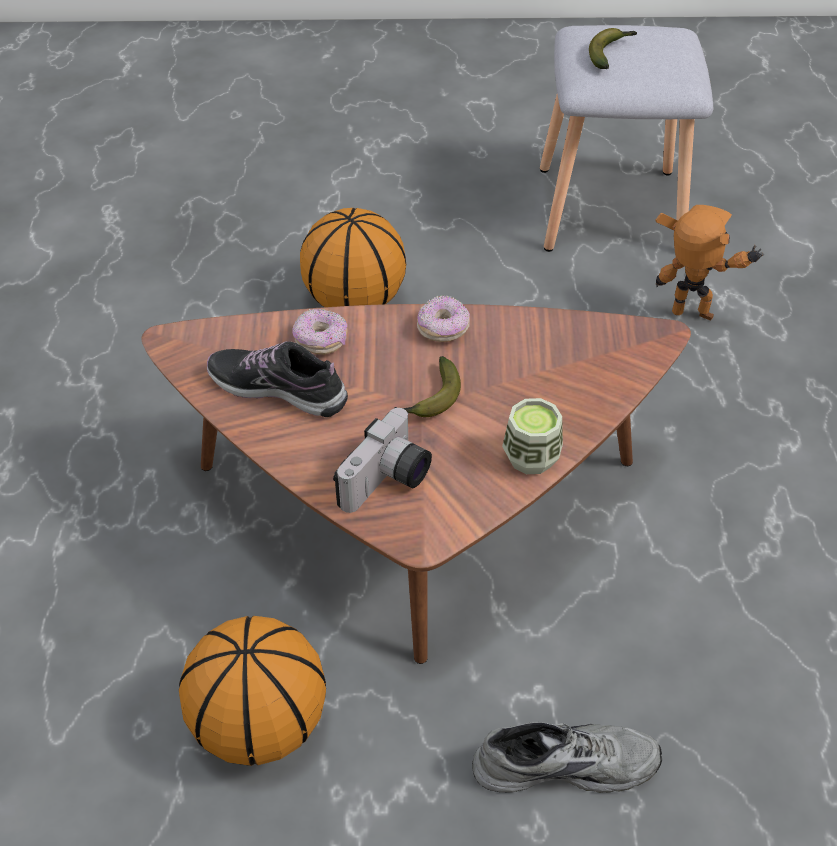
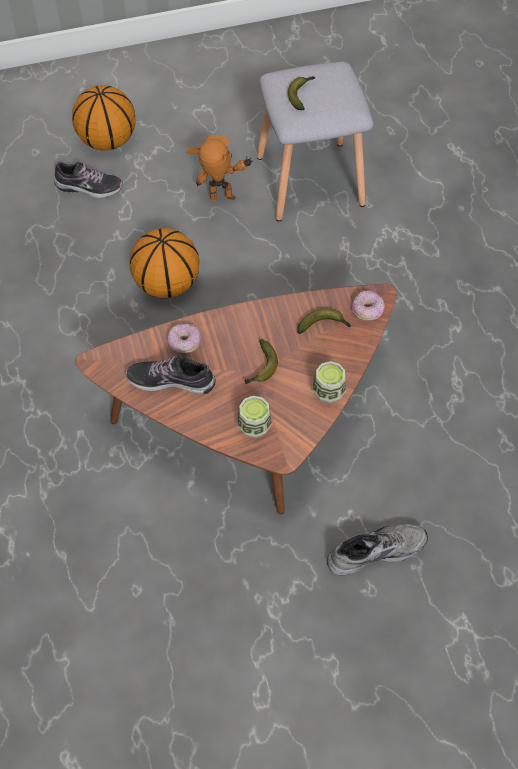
camera: 15 degrees left, 10 degrees up
basketball [179,616,326,766] -> basketball moved to [72,85,135,151]
camera [333,408,432,513] -> cup [237,396,272,438]
donut [417,295,470,342] -> donut moved to [352,291,385,321]
toy robot [655,205,765,321] -> toy robot moved to [186,135,254,201]
none -> shoe [54,161,123,198]
none -> banana [297,308,351,334]

